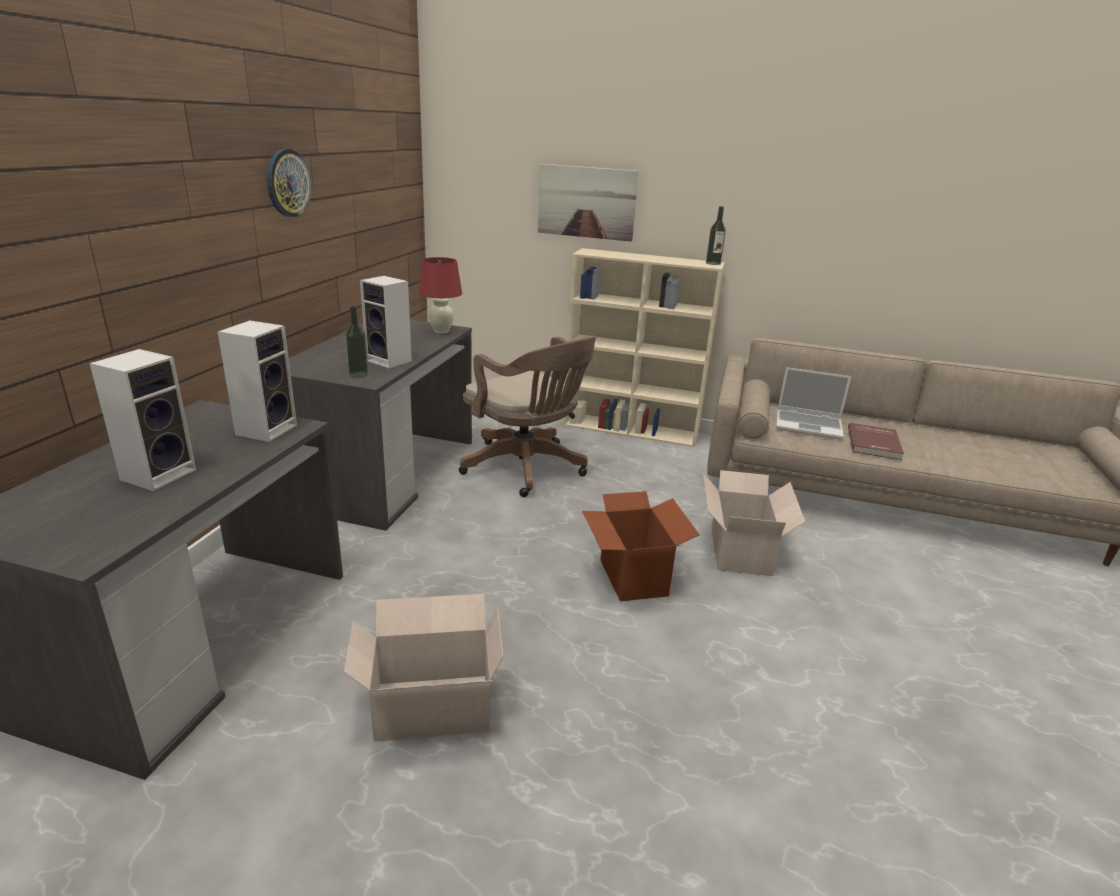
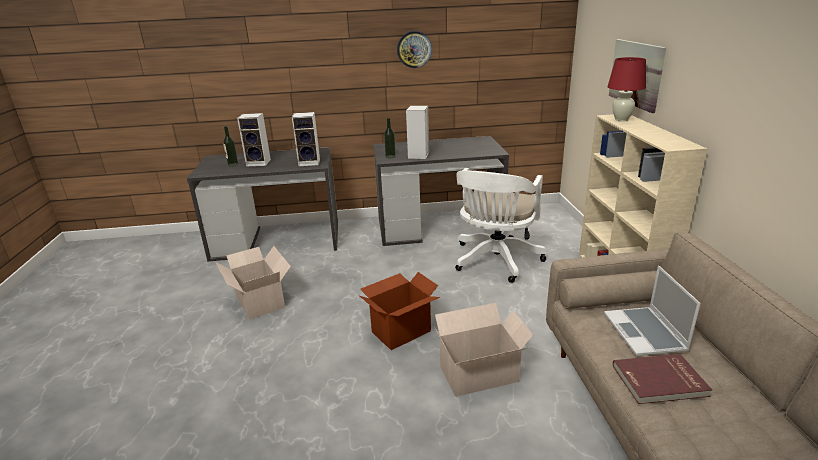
camera: 70 degrees right, 0 degrees up
red table lamp [419,257,462,333] -> red table lamp moved to [607,57,646,121]
brown office chair [459,336,596,497] -> white office chair [455,168,546,283]
bottle [706,206,726,265] -> bottle moved to [223,126,239,167]

